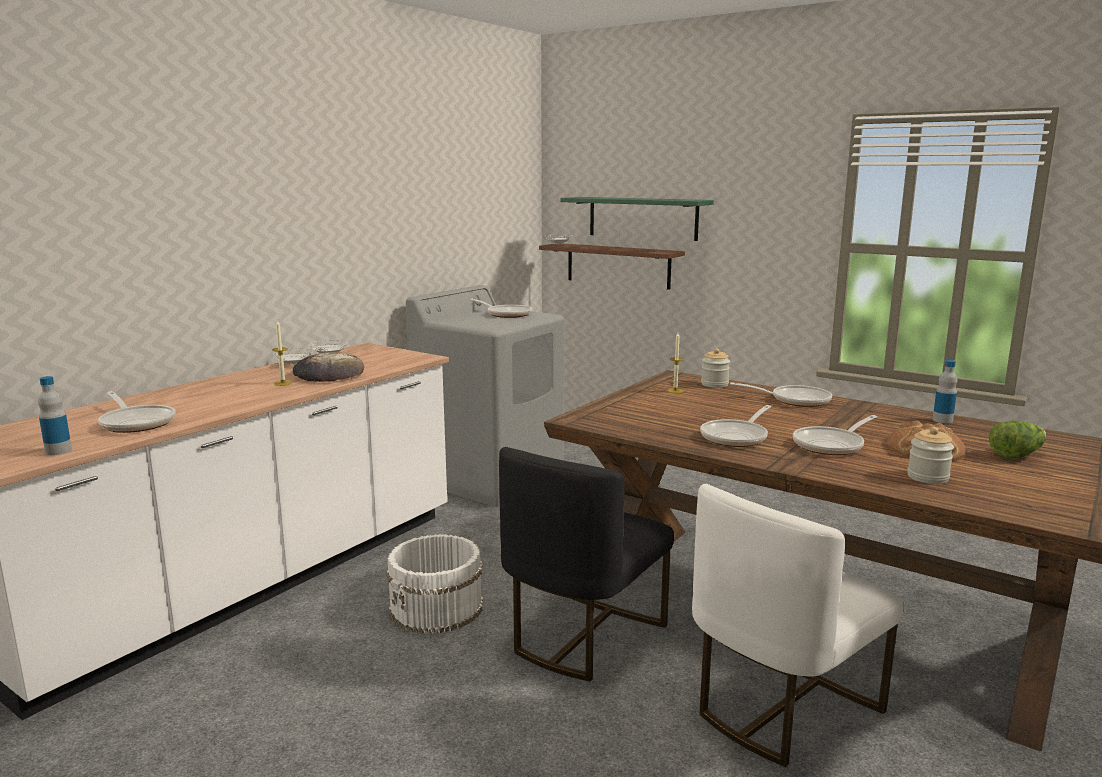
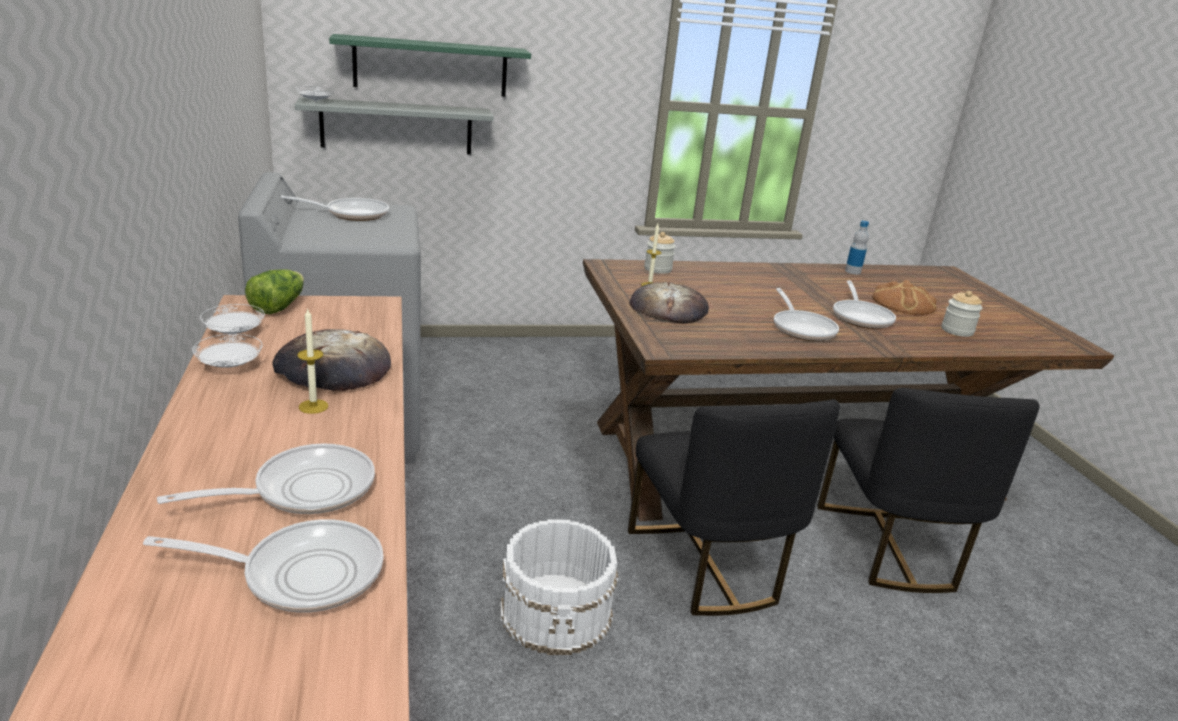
camera: 50 degrees left, 10 degrees up
bottle [38,376,72,455] -> none
brown shelf [539,243,685,290] -> grey shelf [295,97,494,155]
white chair [692,484,904,767] -> black chair [817,388,1040,593]
frying pan [730,382,832,407] -> frying pan moved to [157,443,375,514]
lettuce [989,421,1046,459] -> lettuce moved to [245,269,304,314]
none -> bread [629,282,709,324]

